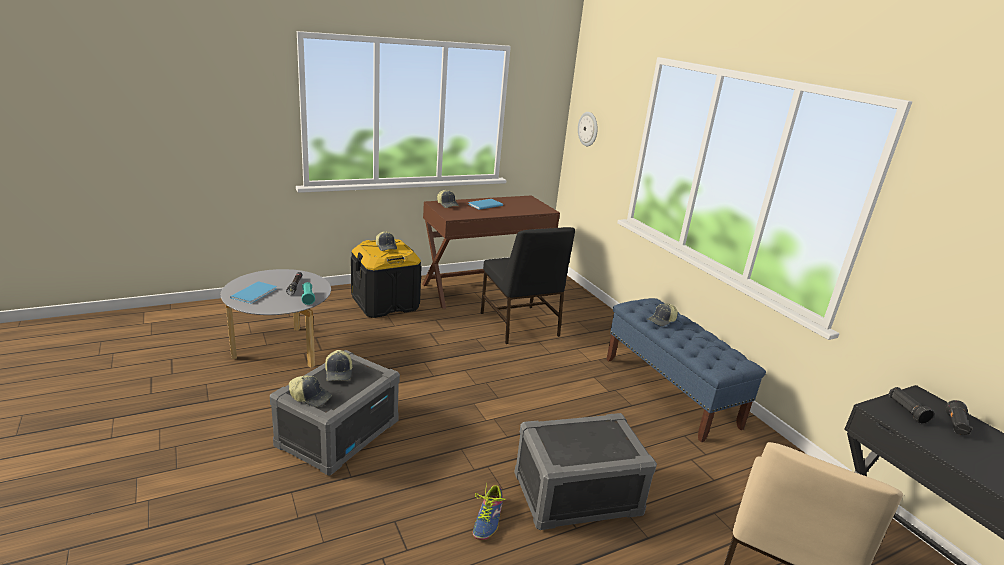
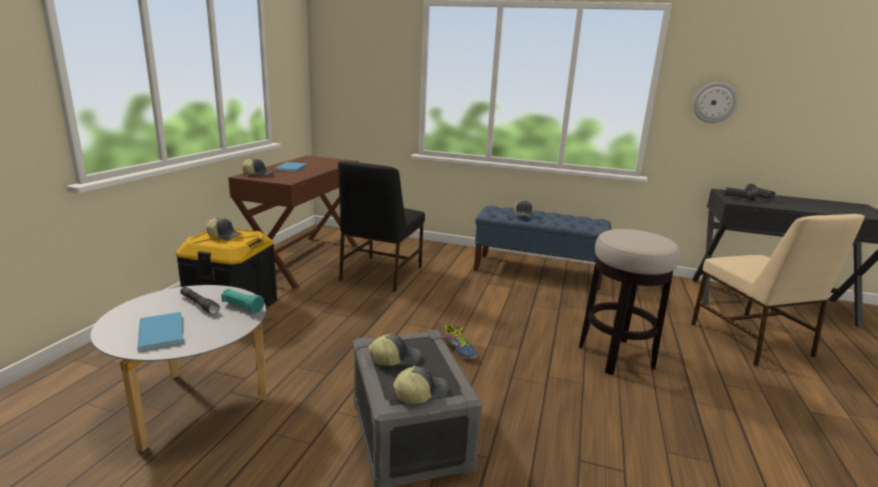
camera: 45 degrees left, 5 degrees down
cap [325,350,353,381] -> cap turned 45 degrees counterclockwise [368,333,421,366]
shoe [473,483,506,540] -> shoe moved to [443,324,478,360]
black chair [481,227,575,344] -> black chair turned 90 degrees clockwise [338,161,425,292]
grey storage box [514,413,657,530] -> stool [579,229,680,375]
wall clock [578,112,598,146] -> wall clock moved to [693,82,738,123]

